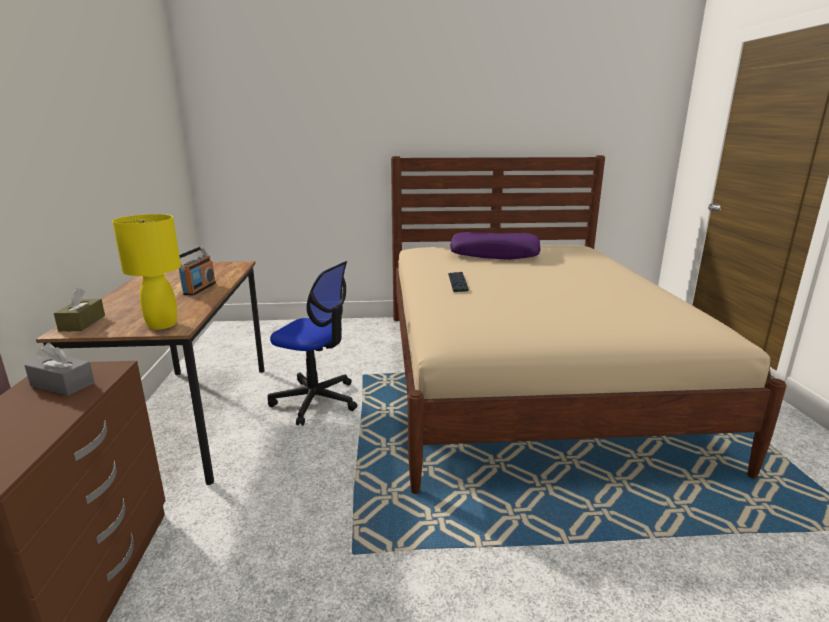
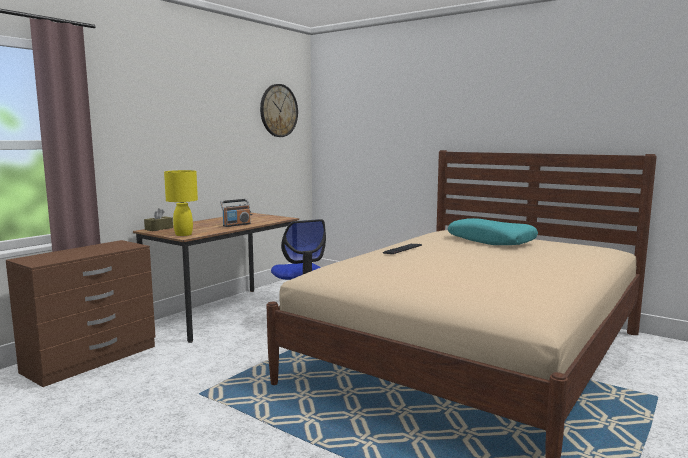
camera: 40 degrees right, 10 degrees down
grey tissue box [24,343,95,396] -> none
purple pillow [450,232,541,260] -> turquoise pillow [448,218,538,245]
none -> wall clock [260,84,298,137]

